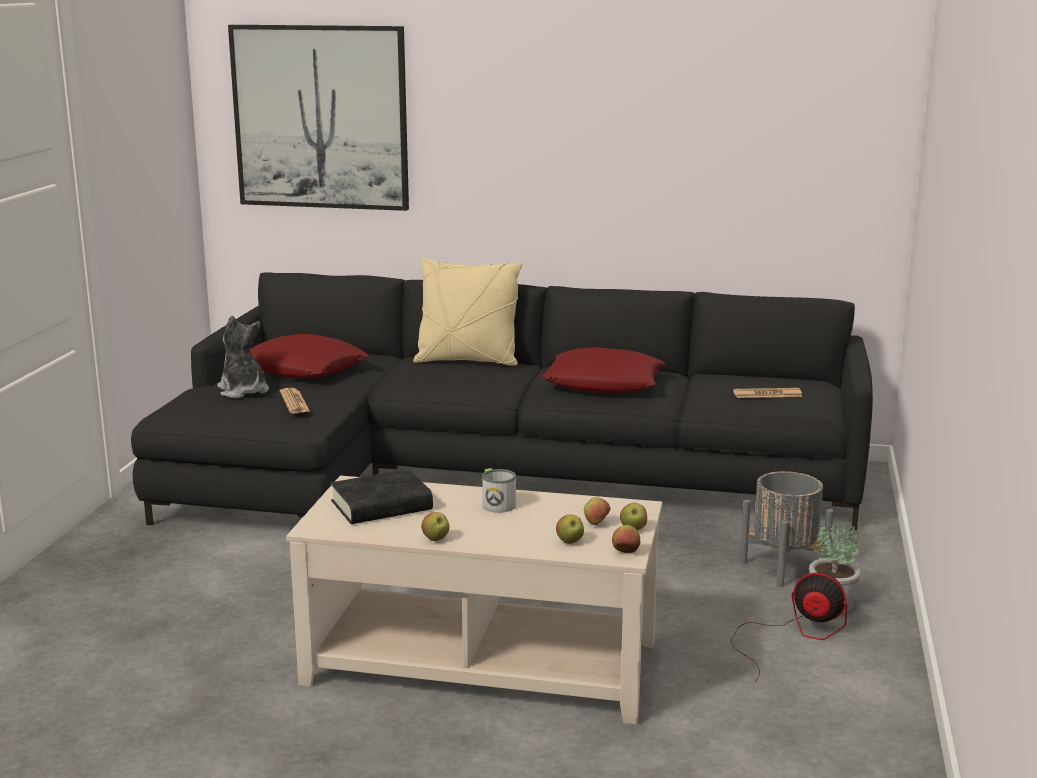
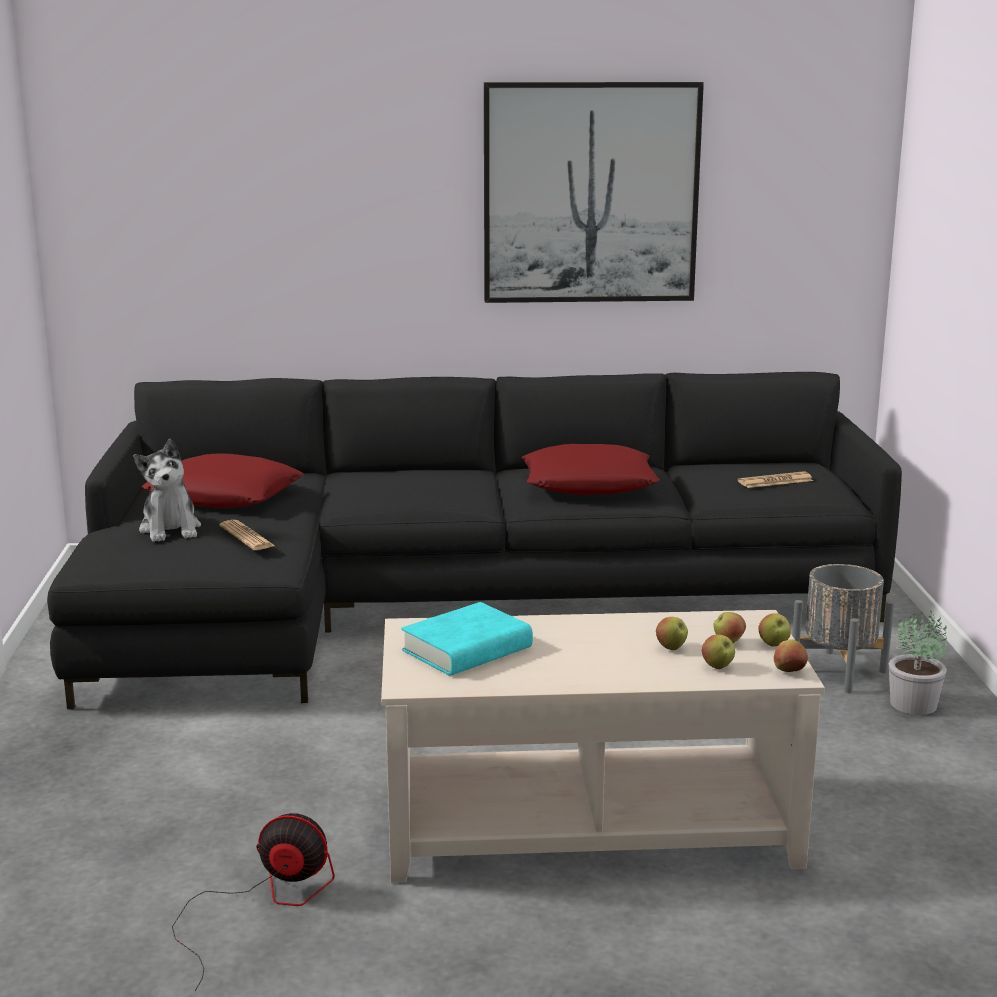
camera: 15 degrees left, 0 degrees up
plush toy [218,315,269,398] -> plush toy turned 150 degrees counterclockwise [133,438,201,542]
picture [228,25,409,211] -> picture moved to [484,82,704,303]
black book [330,469,433,524] -> turquoise book [401,602,533,676]
beige pillow [413,257,522,366] -> none
apple [421,512,449,541] -> apple moved to [656,617,688,650]
mug [482,468,516,513] -> none
fan [731,572,847,681] -> fan moved to [172,813,335,991]

